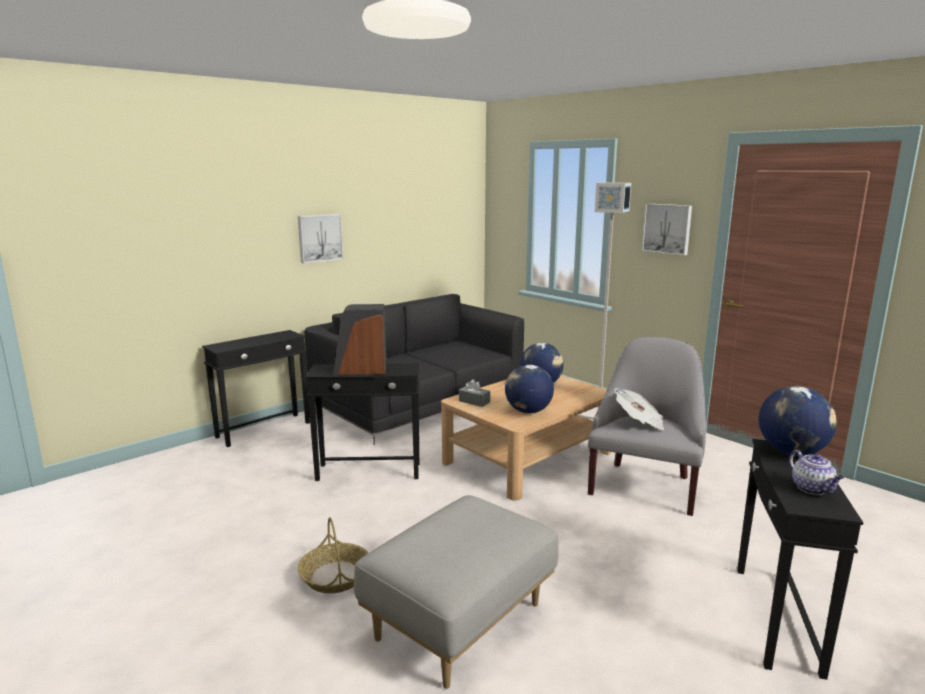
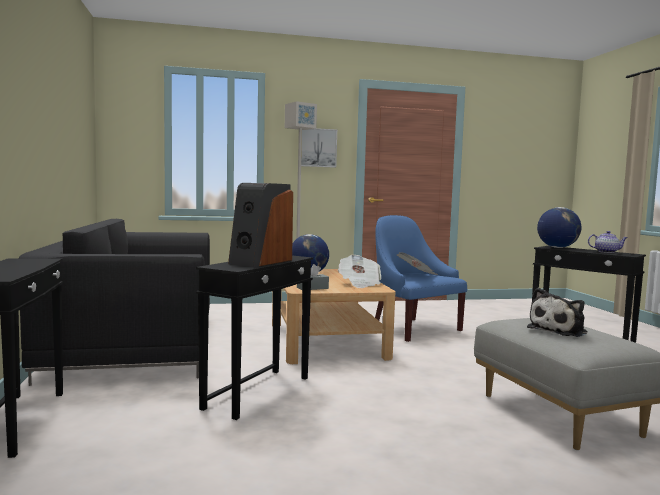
camera: 60 degrees left, 10 degrees down
picture [298,214,343,263] -> none
basket [298,517,368,593] -> none
globe [505,365,554,413] -> newspaper [338,255,381,288]
grey armchair [588,337,706,516] -> blue armchair [375,215,467,342]
none -> plush toy [527,288,587,337]

